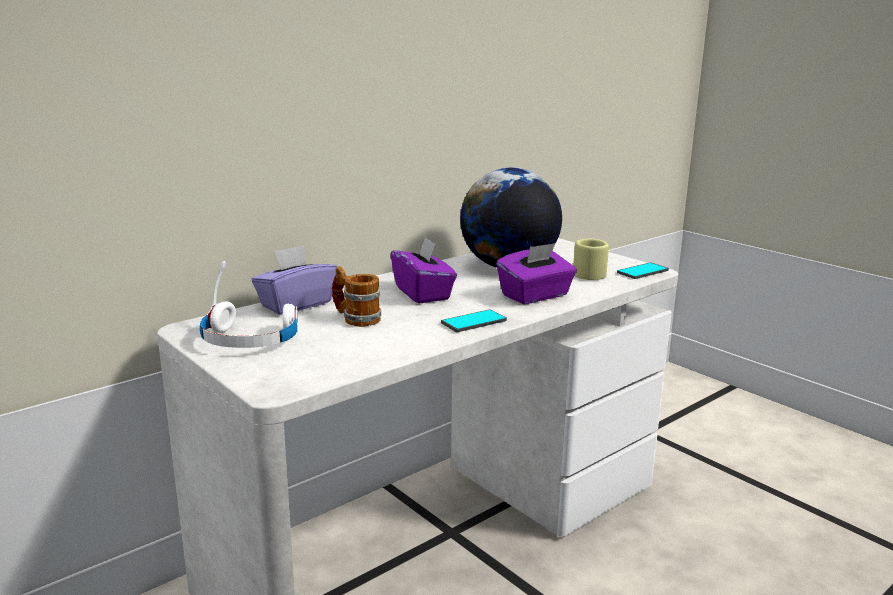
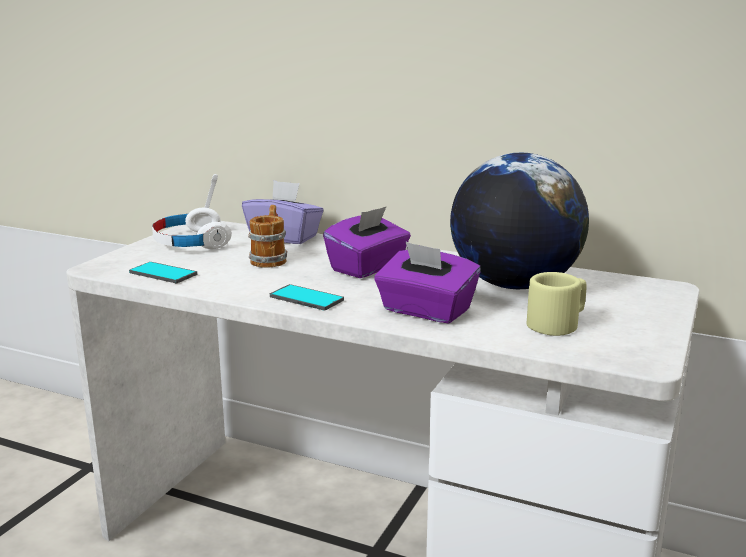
camera: 65 degrees right, 0 degrees up
phone [617,262,669,279] -> phone moved to [129,262,197,283]

